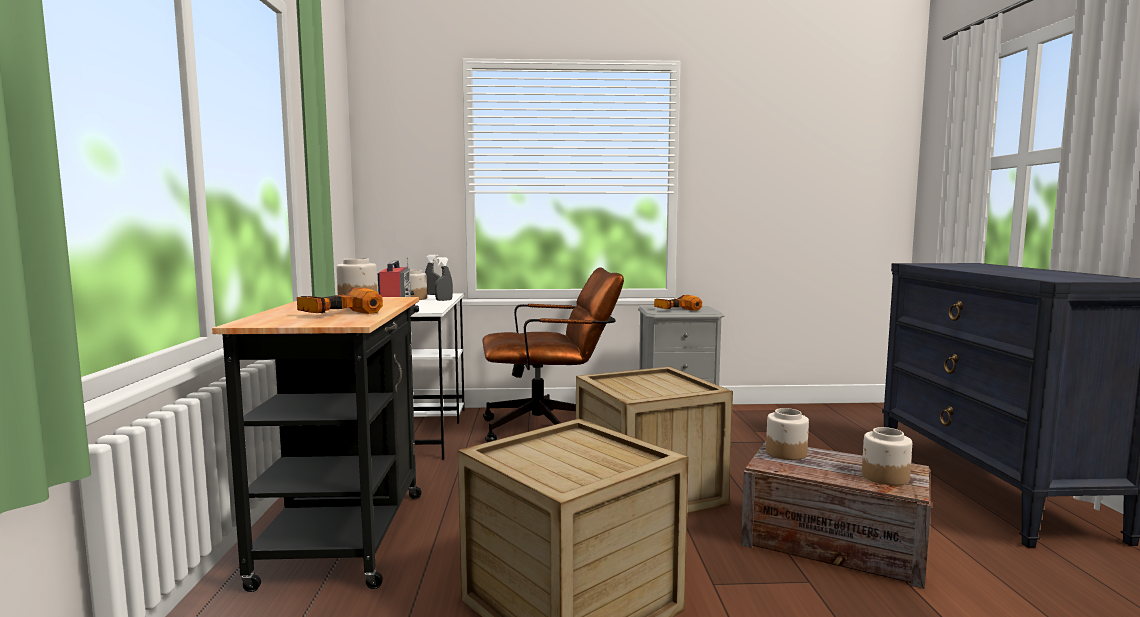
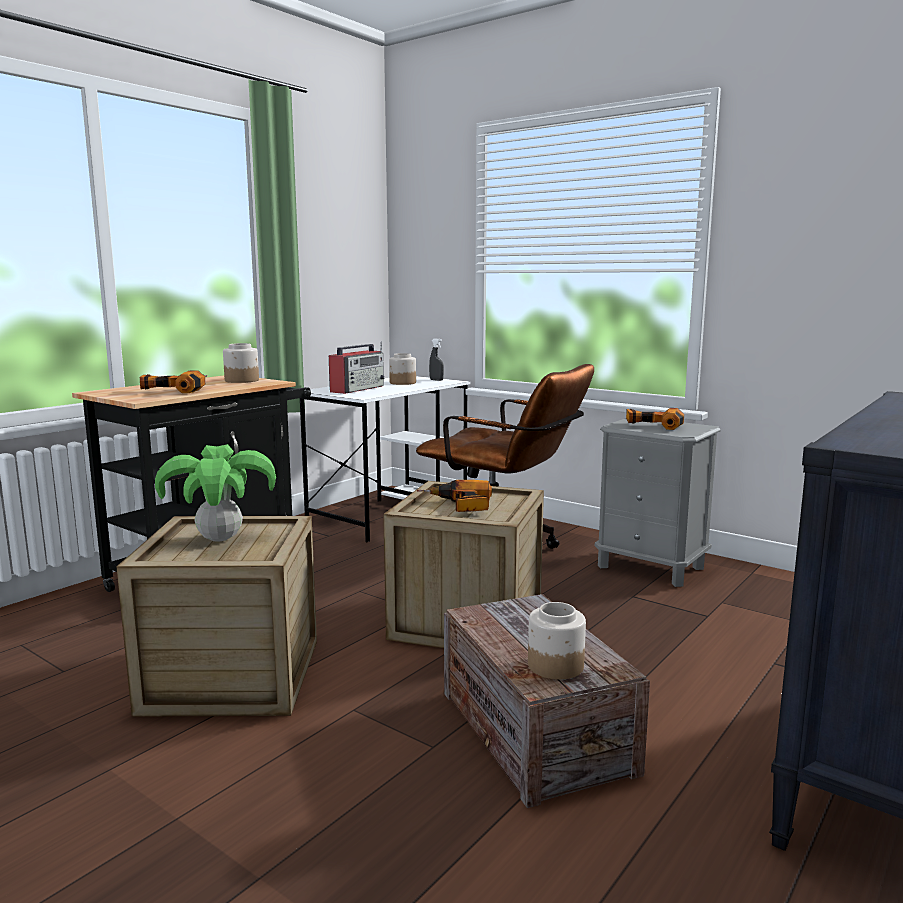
camera: 40 degrees right, 5 degrees up
grey spray bottle [435,257,453,301] -> none
jar [766,408,809,460] -> none
none -> potted plant [155,444,276,542]
none -> power drill [417,480,492,512]

